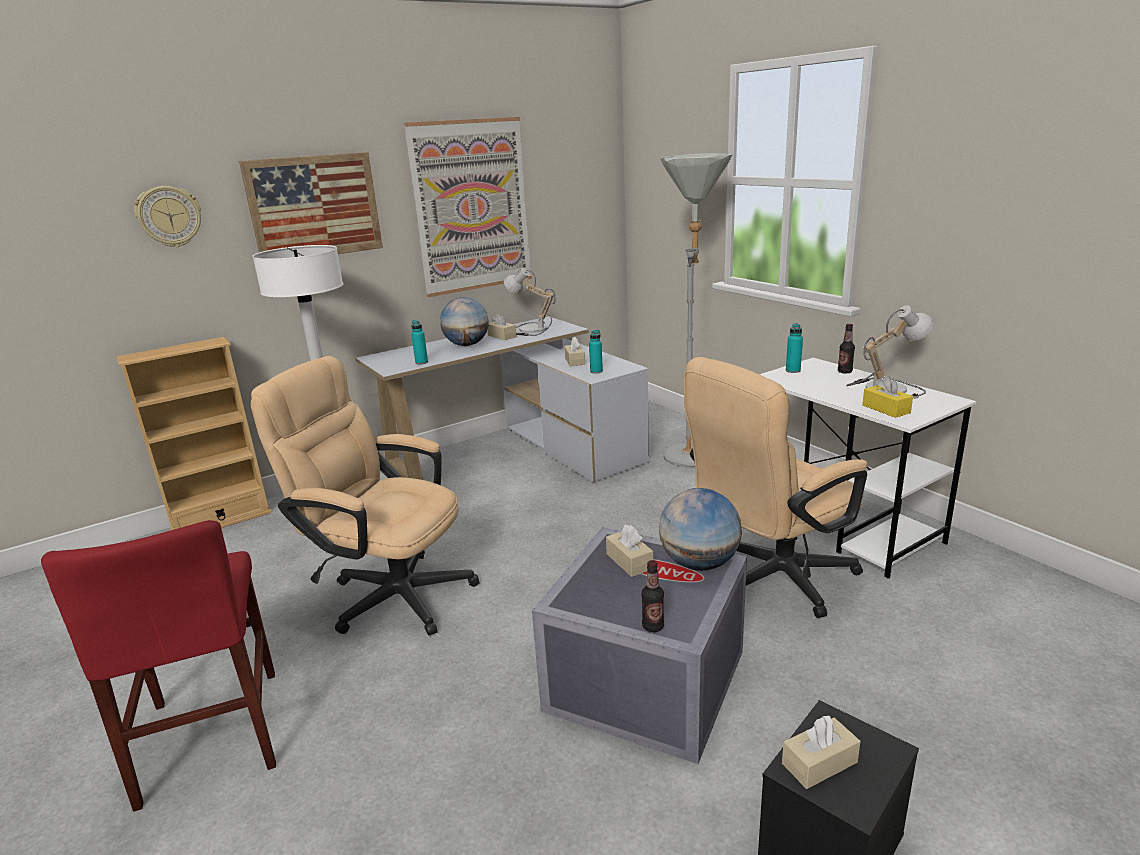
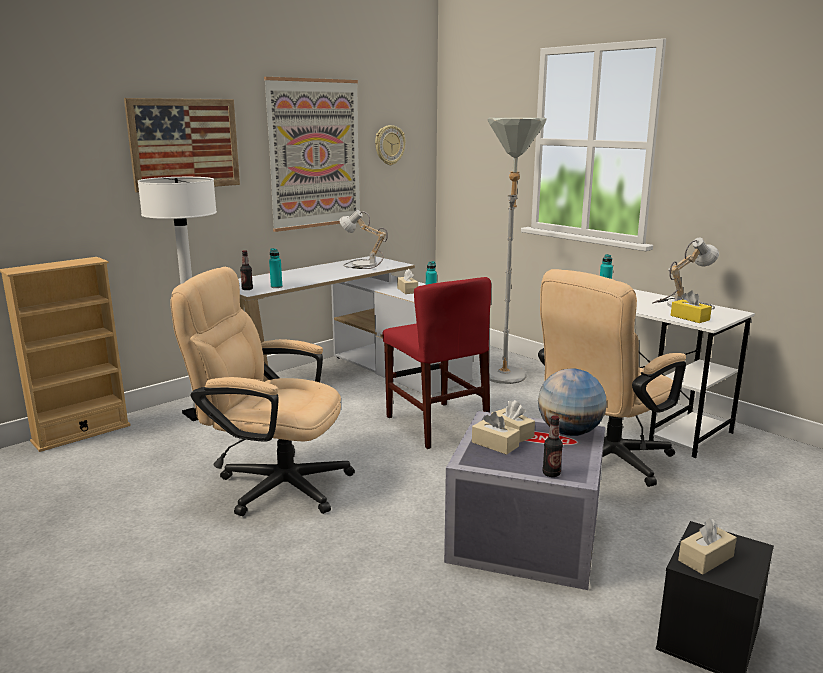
camera: 10 degrees left, 5 degrees down
red chair [41,520,276,812] -> red chair moved to [383,277,491,449]
wall clock [134,186,201,247] -> wall clock moved to [375,125,405,165]
globe [440,297,489,346] -> none
beige tissue box [487,313,517,340] -> beige tissue box moved to [472,412,520,455]
bottle [838,324,855,374] -> bottle moved to [240,250,253,290]

